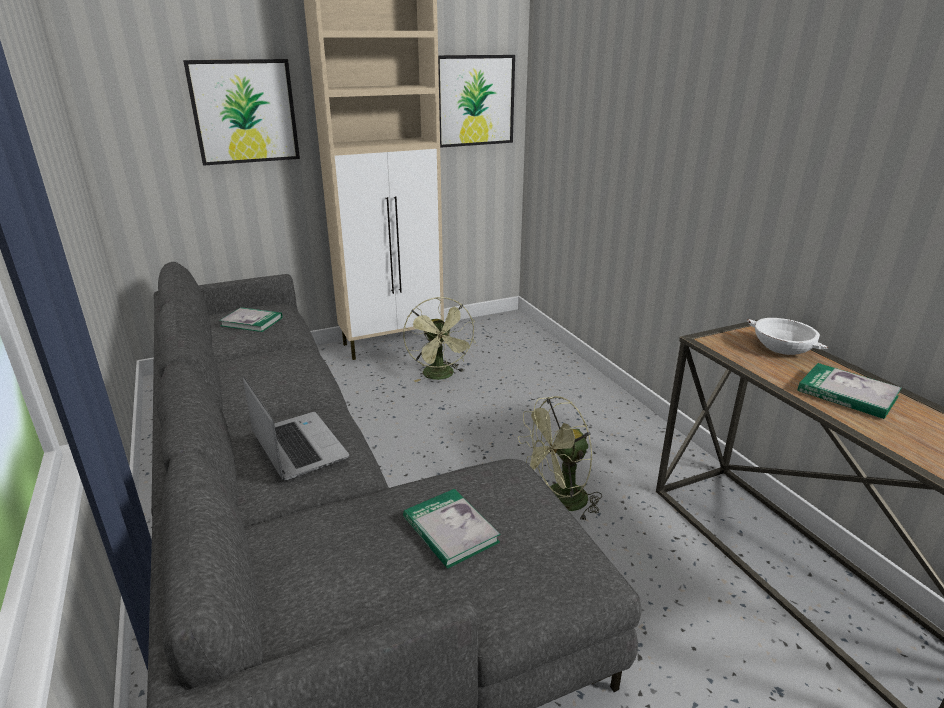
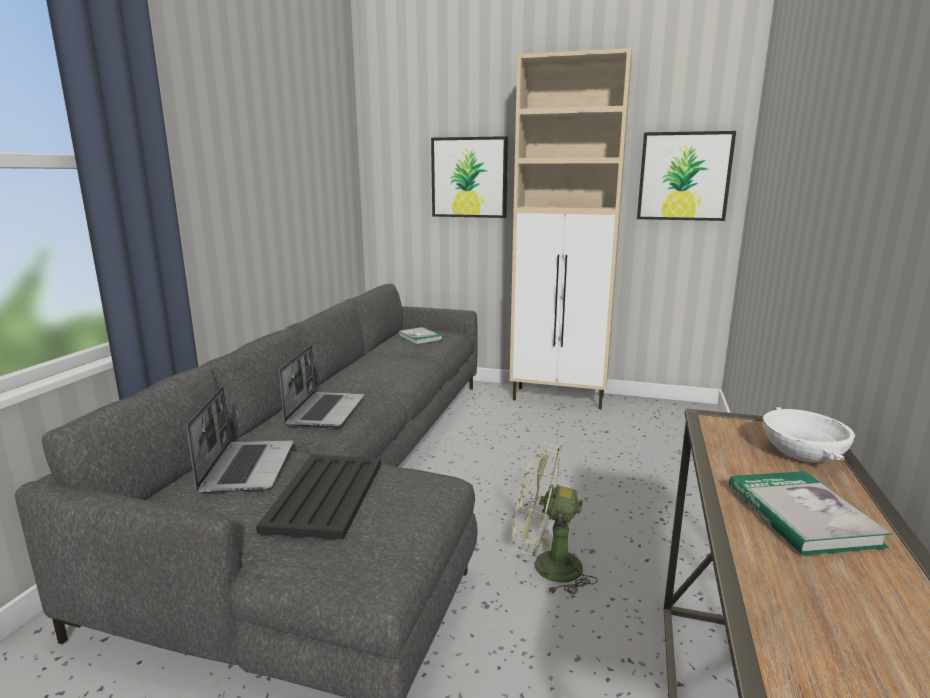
camera: 40 degrees right, 10 degrees down
green fan [403,297,476,382] -> none
book [403,489,500,569] -> black tray [256,455,381,539]
none -> laptop [187,387,293,493]

